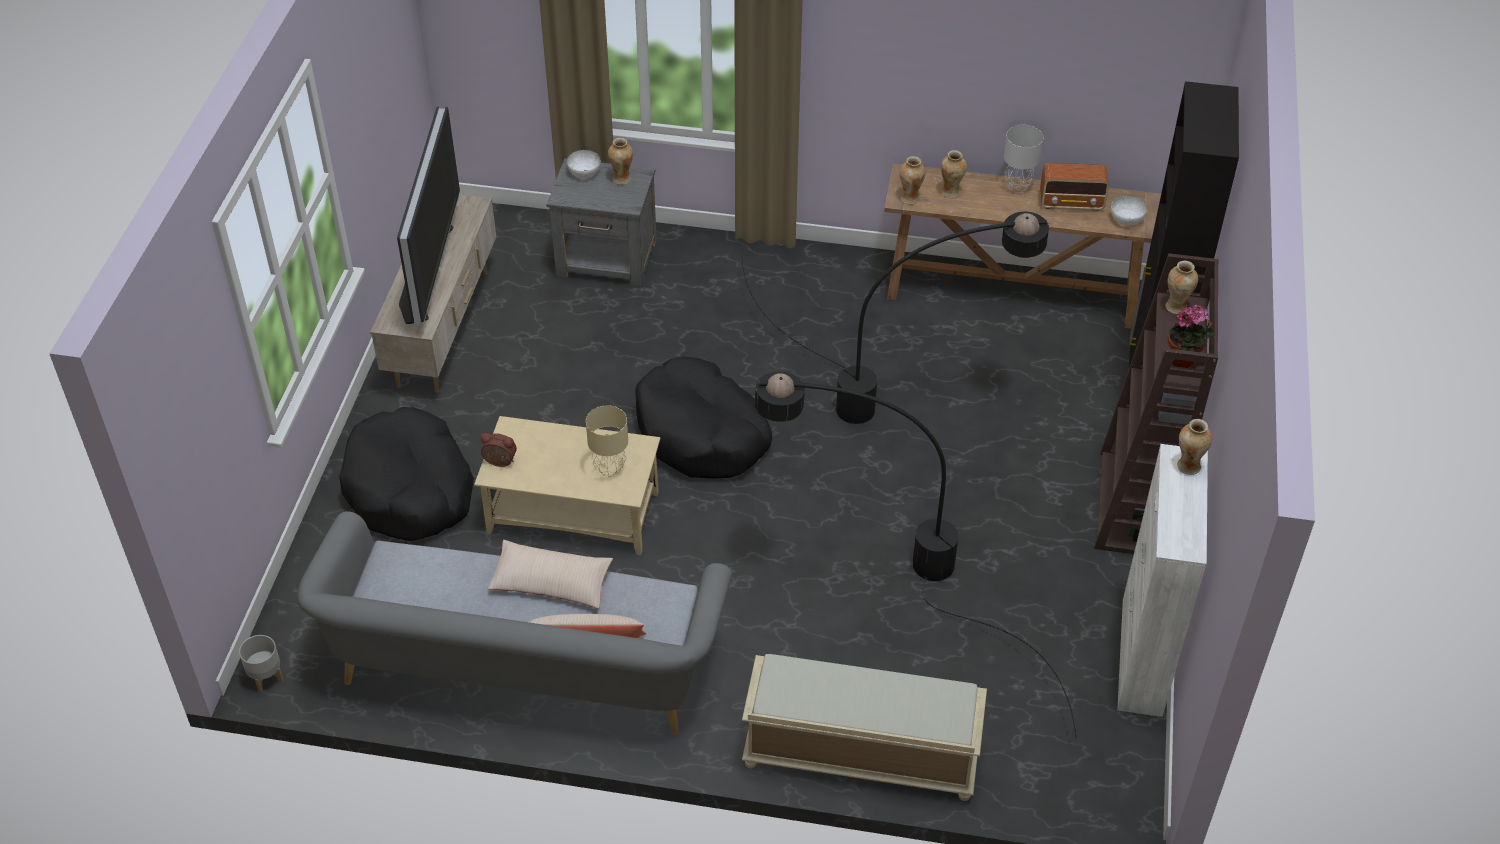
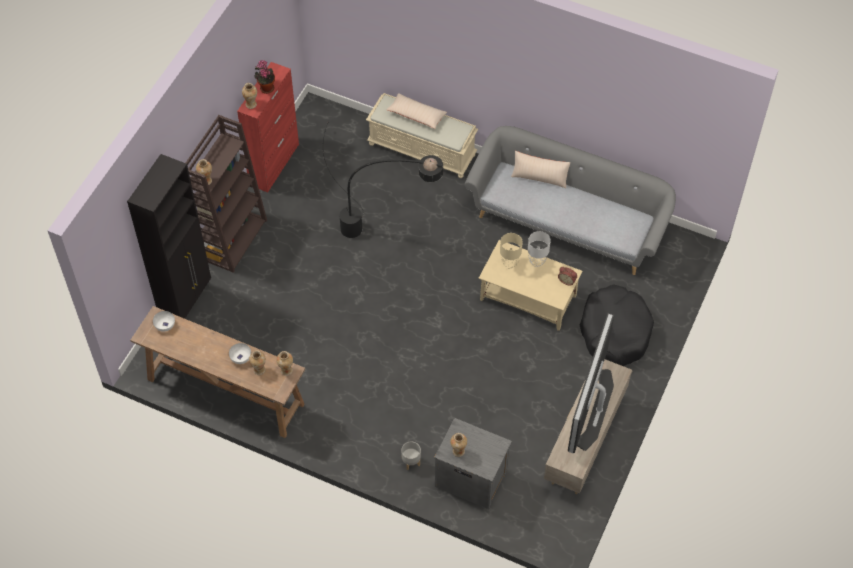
camera: 165 degrees left, 10 degrees up
grey planter [239,635,284,693] -> grey planter moved to [401,442,421,470]
beige pillow [488,540,613,609] -> beige pillow moved to [386,93,447,129]
white bowl [567,150,601,178] -> white bowl moved to [229,343,251,364]
black dog bed [635,357,772,479] -> none
black floor lamp [741,212,1049,424] -> none
grey table lamp [1004,125,1044,193] -> grey table lamp moved to [528,231,551,267]
radio [1040,163,1109,211] -> none
white cabinet [1117,444,1208,717] -> red cabinet [237,62,299,192]
potted plant [1168,304,1214,368] -> potted plant moved to [254,60,275,94]

